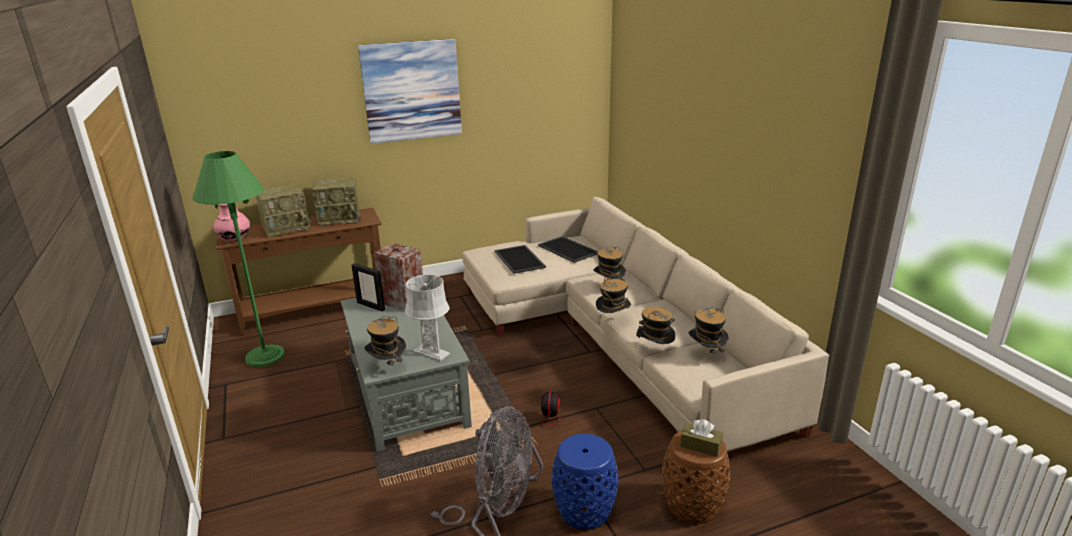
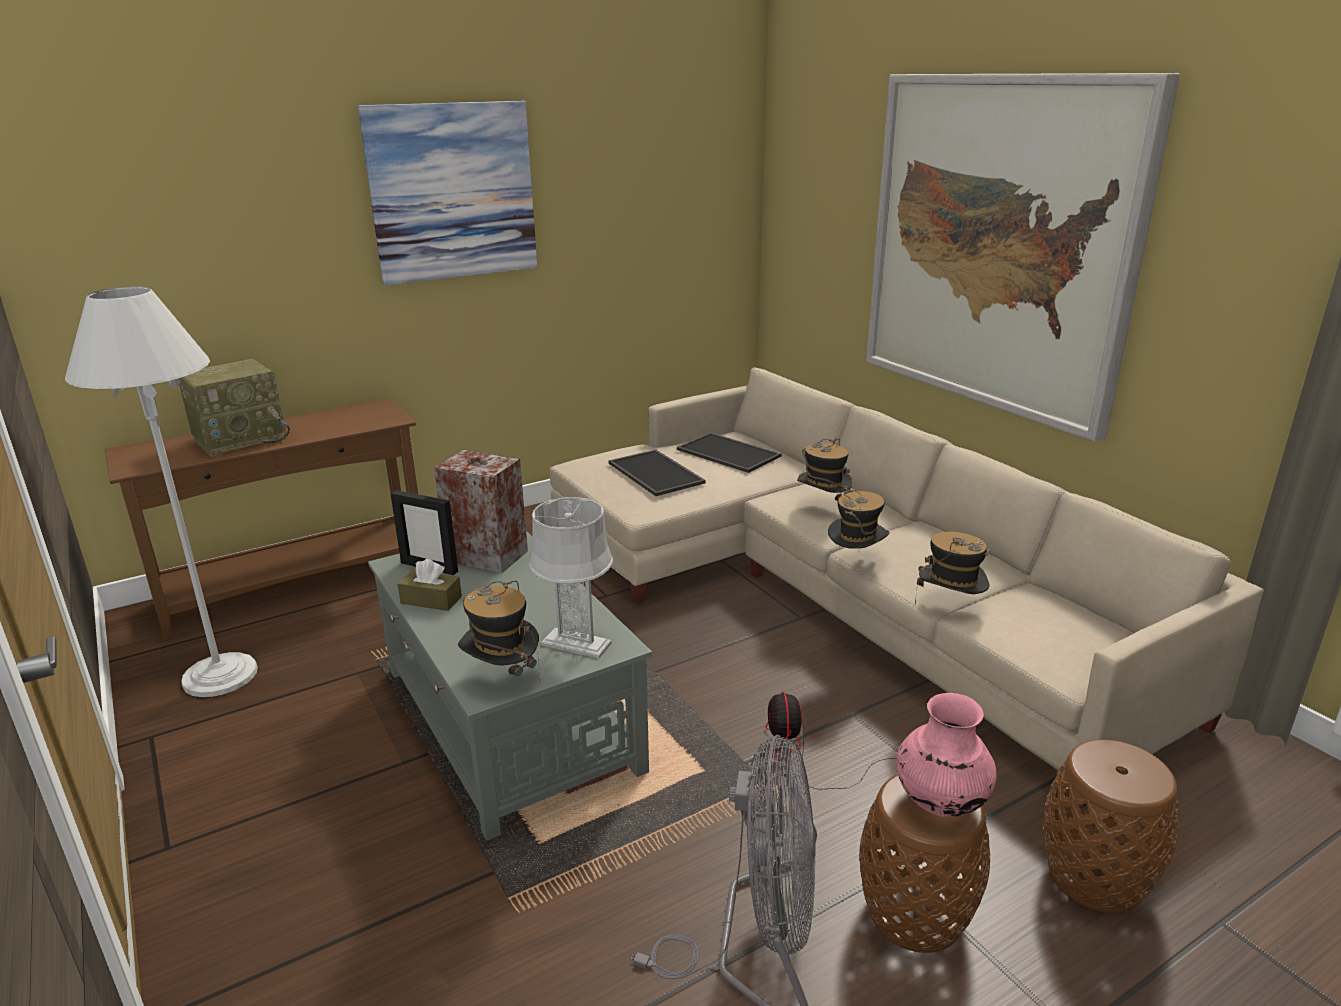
camera: 10 degrees left, 0 degrees up
green floor lamp [192,151,285,367] -> white floor lamp [65,286,258,697]
pink vase [214,202,250,242] -> pink vase moved to [896,693,997,817]
radio [312,177,361,226] -> none
blue stool [552,434,619,530] -> brown stool [859,774,990,953]
brown tissue box [680,419,723,457] -> brown tissue box moved to [398,559,462,611]
hat [688,307,729,361] -> none
none -> picture [866,73,1180,442]

